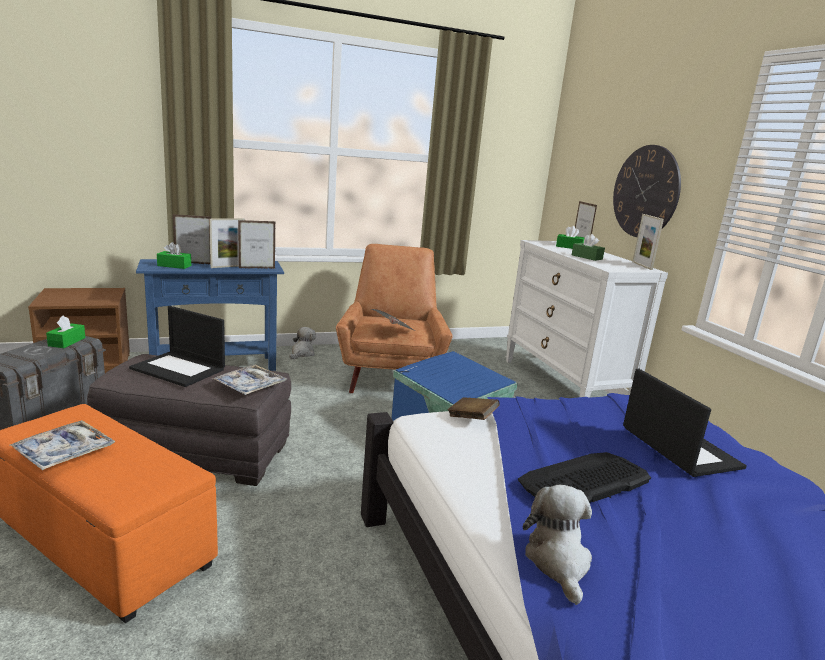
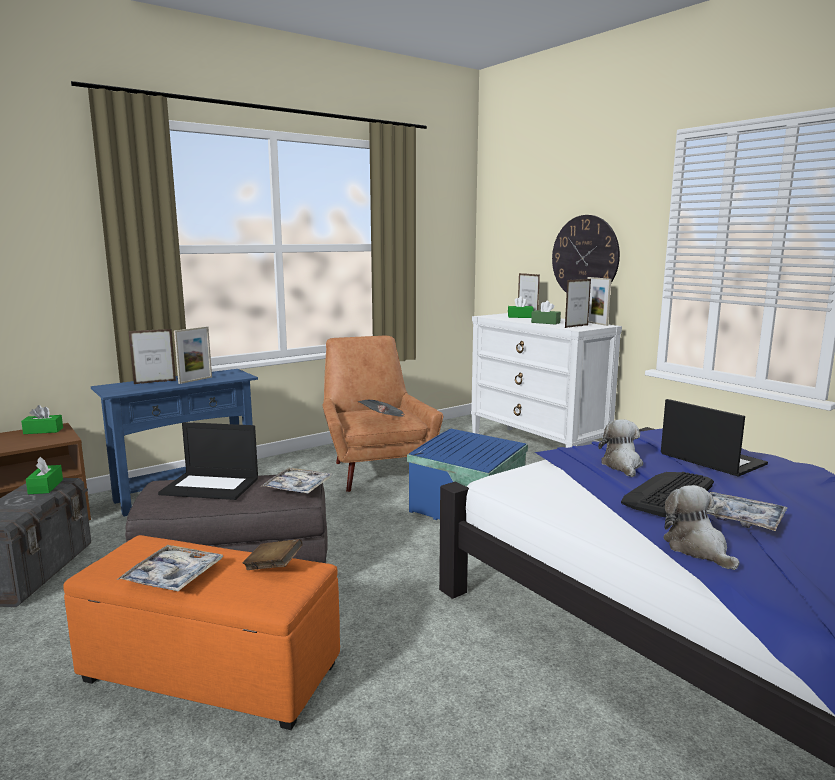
camera: 15 degrees left, 5 degrees down
green tissue box [157,242,191,269] -> green tissue box moved to [21,405,63,434]
picture frame [238,220,276,269] -> picture frame moved to [565,279,591,328]
plush toy [289,327,316,360] -> plush toy moved to [598,420,643,477]
brown book [448,397,500,420] -> brown book moved to [243,539,303,570]
none -> tray [707,492,788,531]

